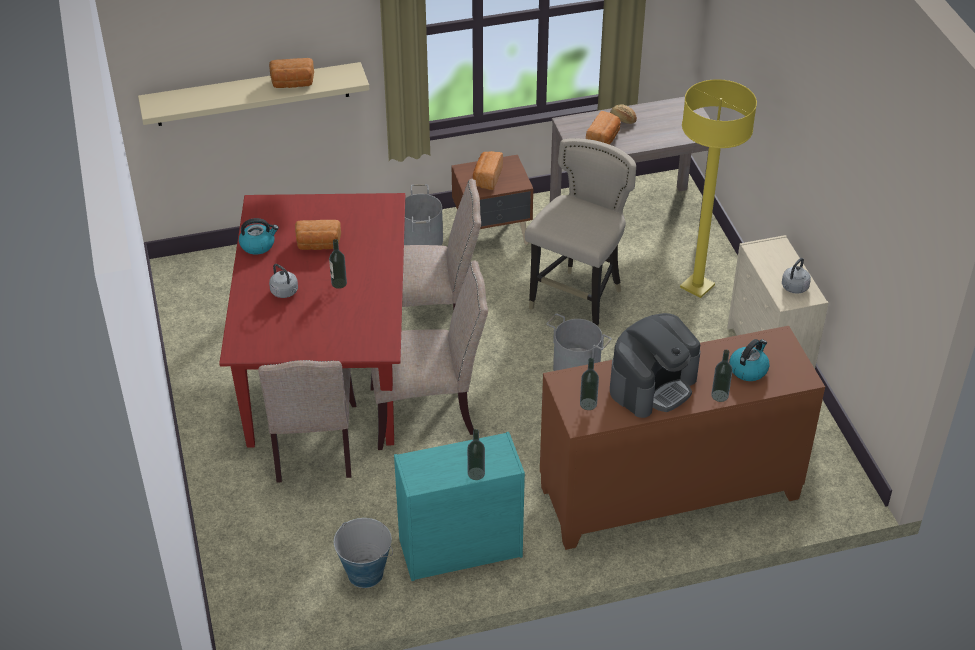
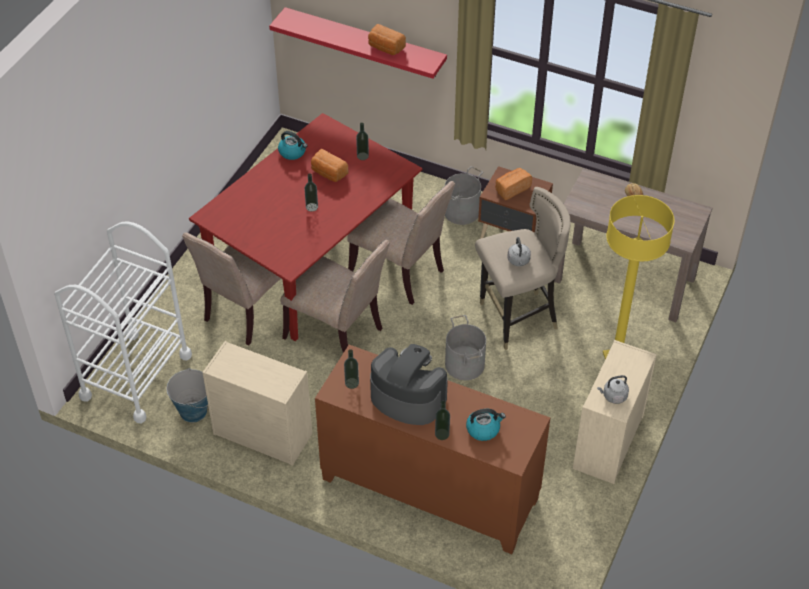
camera: 40 degrees right, 5 degrees up
beige shelf [138,62,370,126] -> red shelf [269,7,447,79]
grey kettle [269,264,298,298] -> grey kettle moved to [508,237,531,266]
turquoise dresser [394,432,525,581] -> beige dresser [202,341,312,466]
bottle [467,429,485,480] -> bottle moved to [356,122,369,160]
bread [586,111,620,145] -> none
coffee machine [610,313,701,418] -> coffee machine turned 150 degrees counterclockwise [370,344,448,425]
none -> white cart [54,222,192,423]

